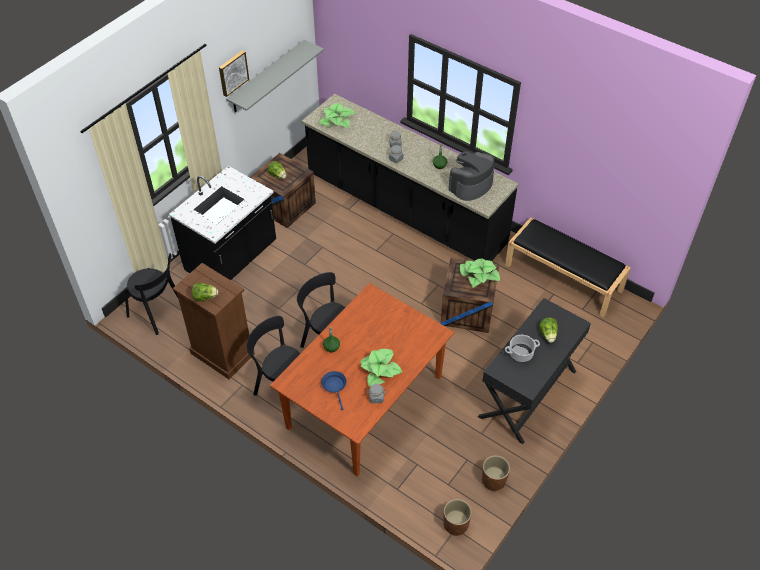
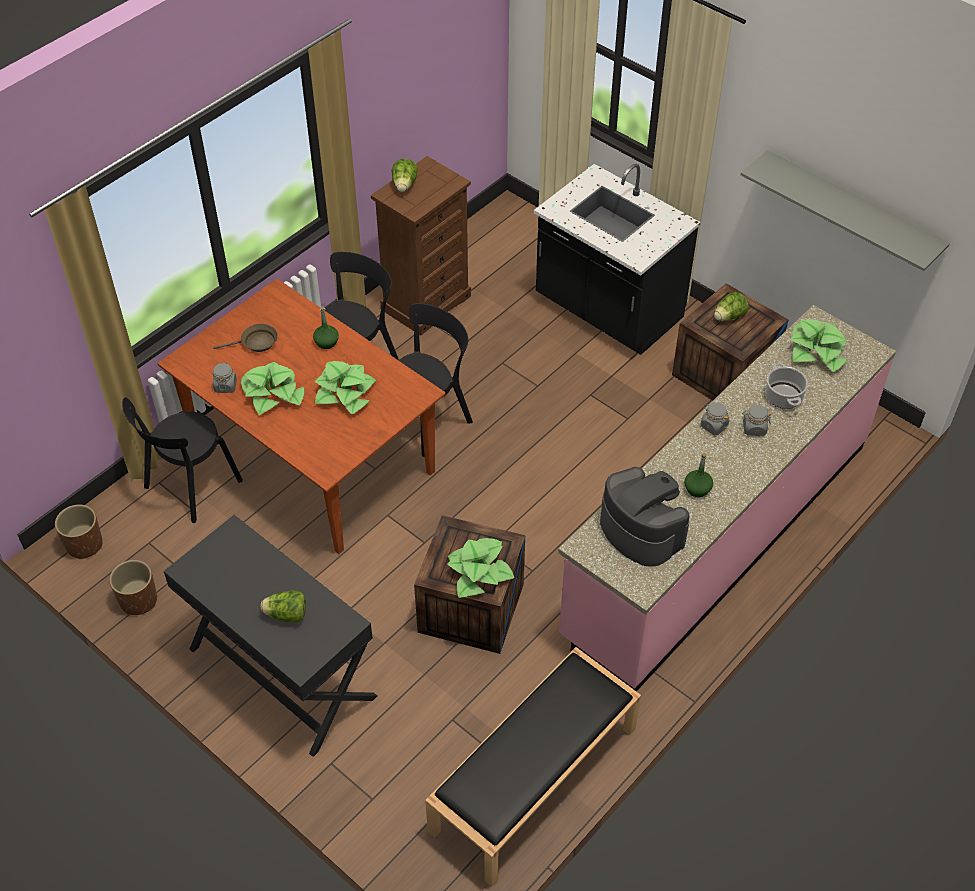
camera: 95 degrees right, 0 degrees up
black chair [124,253,178,335] -> black chair moved to [122,397,243,523]
picture [219,50,249,97] -> none
black counter [302,94,519,261] -> pink counter [558,305,896,692]
blue frying pan [321,371,346,410] -> brown frying pan [214,324,278,352]
cooking pot [505,335,540,362] -> cooking pot moved to [765,363,808,409]
none -> potted plant [315,361,376,414]

